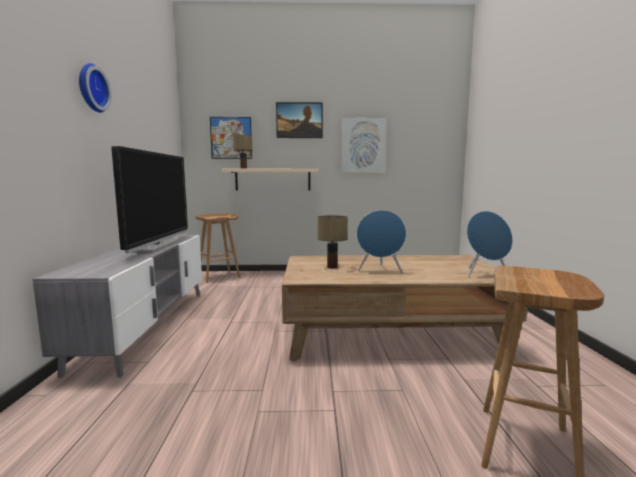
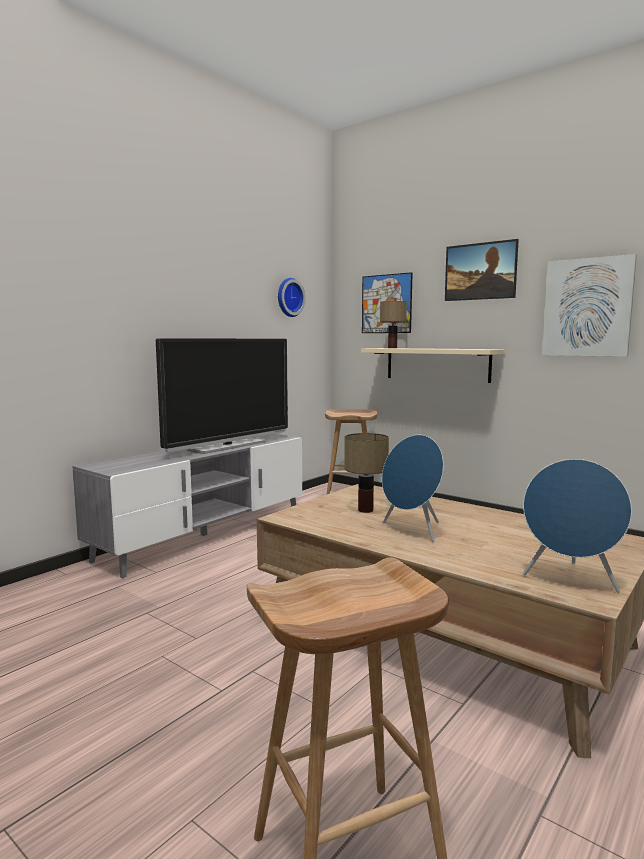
camera: 40 degrees right, 0 degrees up
wall clock [79,63,111,113] -> wall clock moved to [278,278,306,317]

